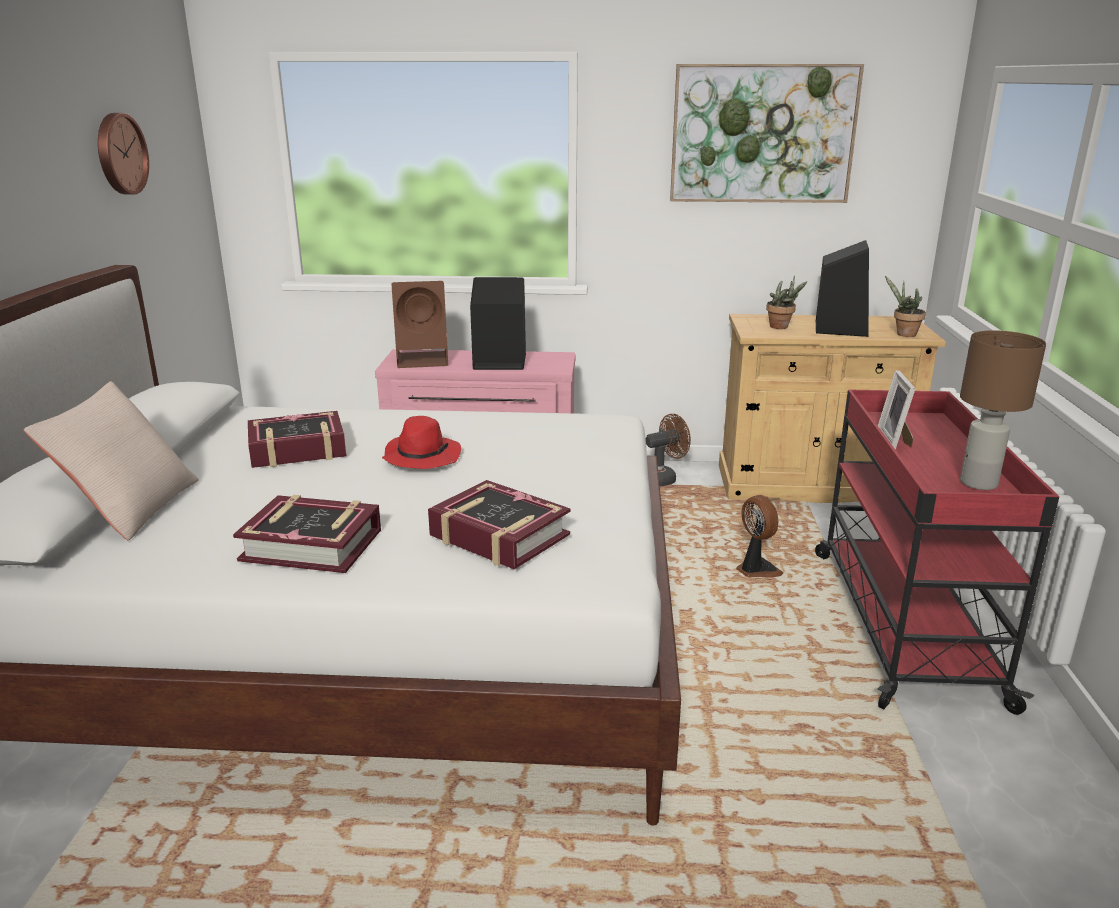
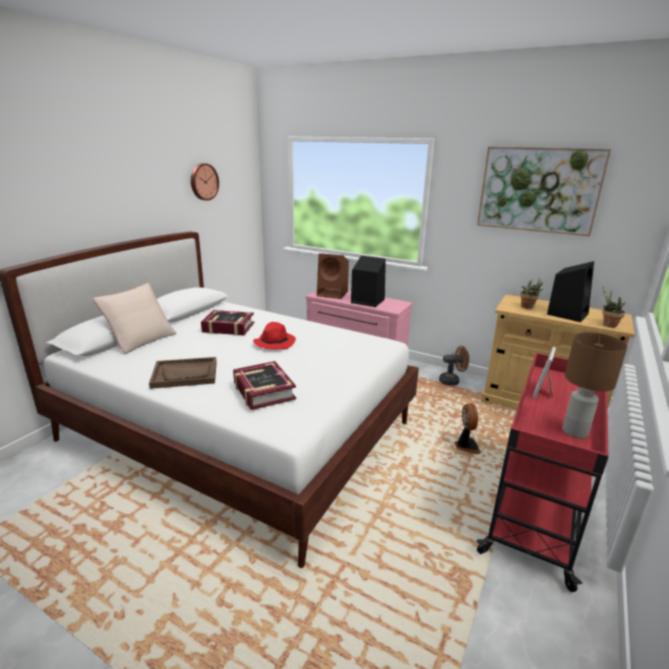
camera: 25 degrees right, 0 degrees up
book [233,495,381,573] -> brown tray [149,357,217,389]

